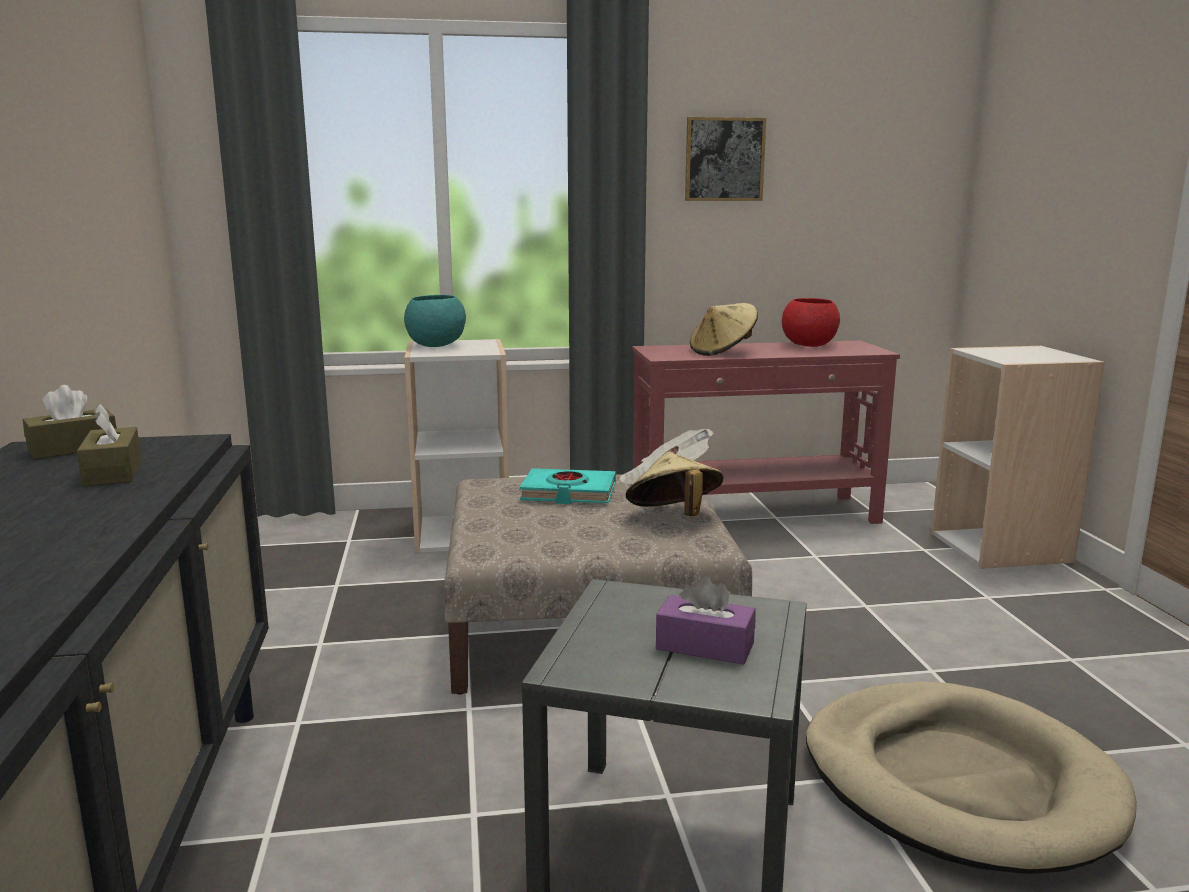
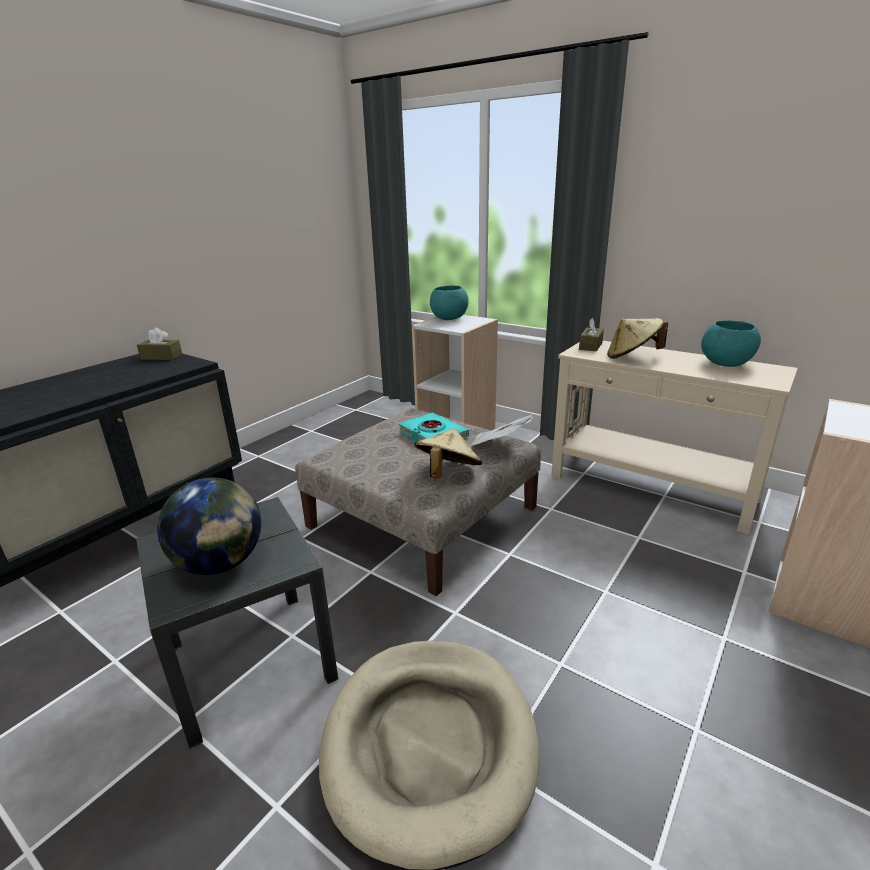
camera: 45 degrees right, 10 degrees up
brown tissue box [77,404,141,486] -> brown tissue box moved to [579,318,604,351]
red console table [632,340,900,524] -> beige console table [551,341,798,534]
purple tissue box [656,576,756,664] -> globe [157,478,261,575]
picture [685,117,766,201] -> none
red bowl [782,298,840,347] -> turquoise bowl [701,320,761,367]

